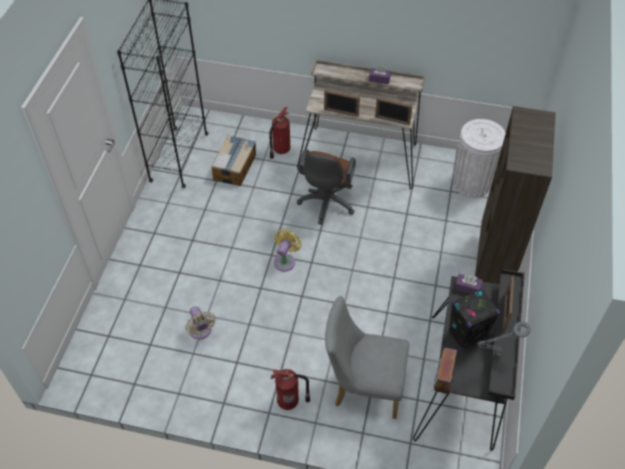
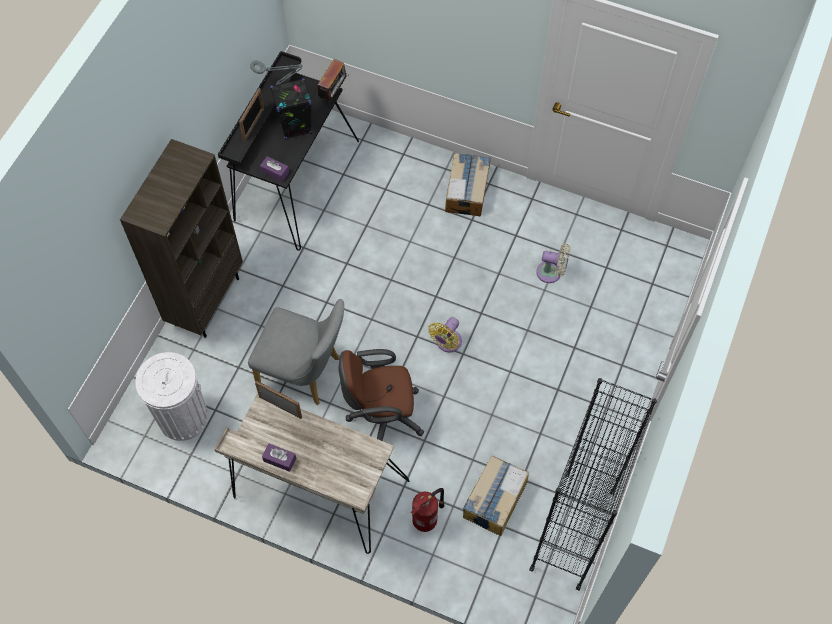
camera: 170 degrees left, 10 degrees up
beige fan [185,306,216,339] -> beige fan turned 120 degrees clockwise [536,243,570,283]
fire extinguisher [271,369,310,410] -> cardboard box [445,153,491,216]
brown office chair [297,149,356,225] -> brown office chair turned 120 degrees counterclockwise [339,349,424,441]
picture frame [324,90,360,117] -> none
grey chair [325,296,409,419] -> grey chair moved to [248,299,344,405]

